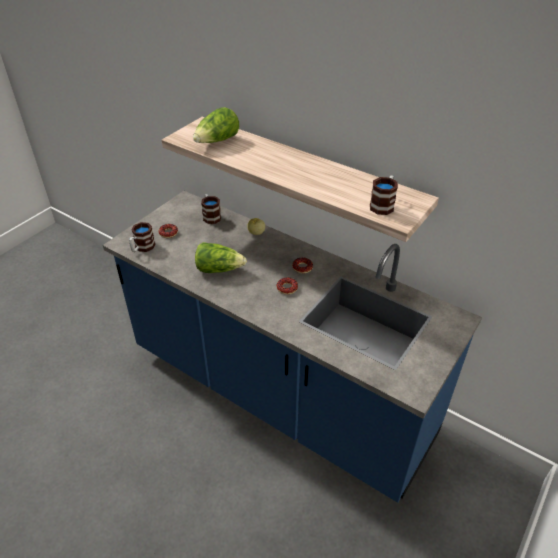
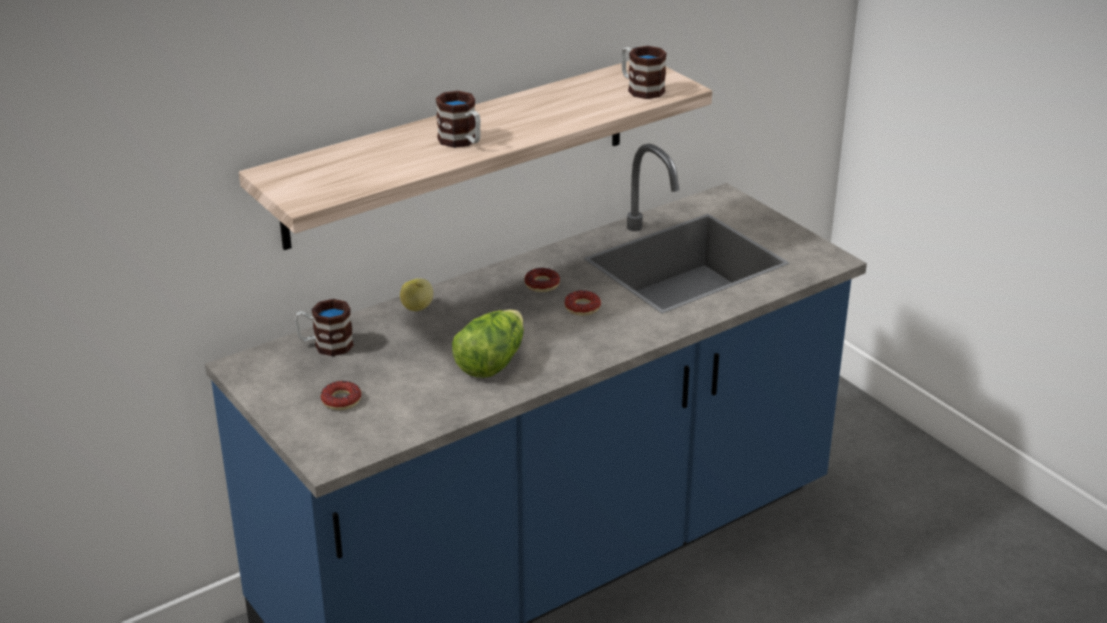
camera: 70 degrees left, 10 degrees down
mug [129,222,155,252] -> mug moved to [436,91,481,148]
lettuce [193,107,239,143] -> none

